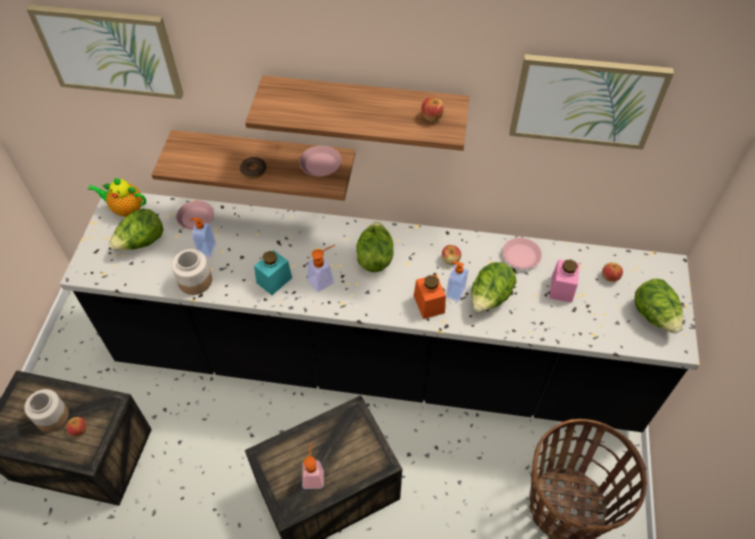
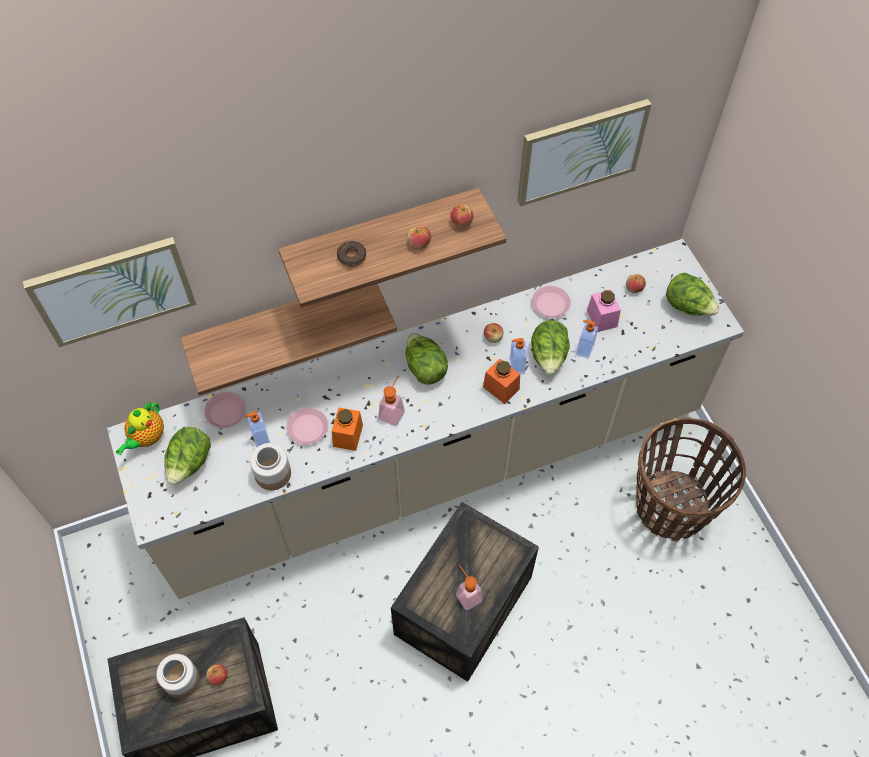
camera: 30 degrees left, 5 degrees up
black counter [60,189,700,432] -> beige counter [107,239,744,599]
teapot [88,177,146,217] -> teapot turned 45 degrees counterclockwise [116,401,164,455]
donut [240,157,266,179] -> donut moved to [337,241,366,267]
turquoise jar [254,250,292,295] -> orange jar [332,407,363,451]
pink plate [299,146,341,177] -> pink plate moved to [286,408,328,445]
none -> apple [408,226,431,250]
none -> soap dispenser [576,320,598,359]

